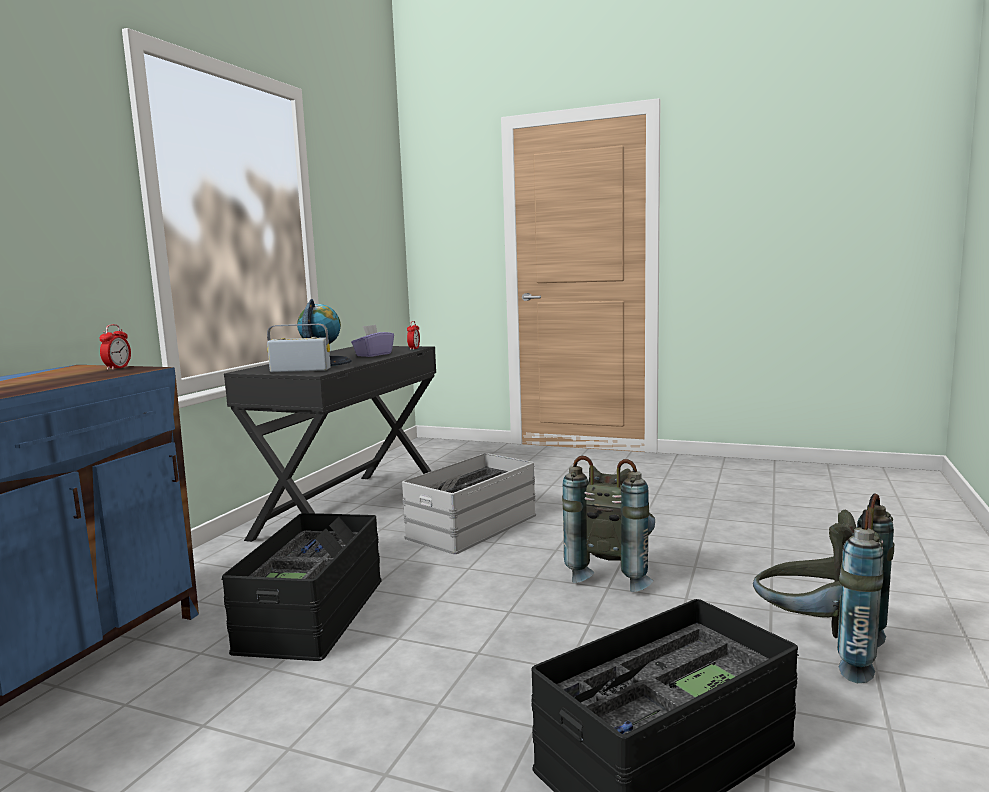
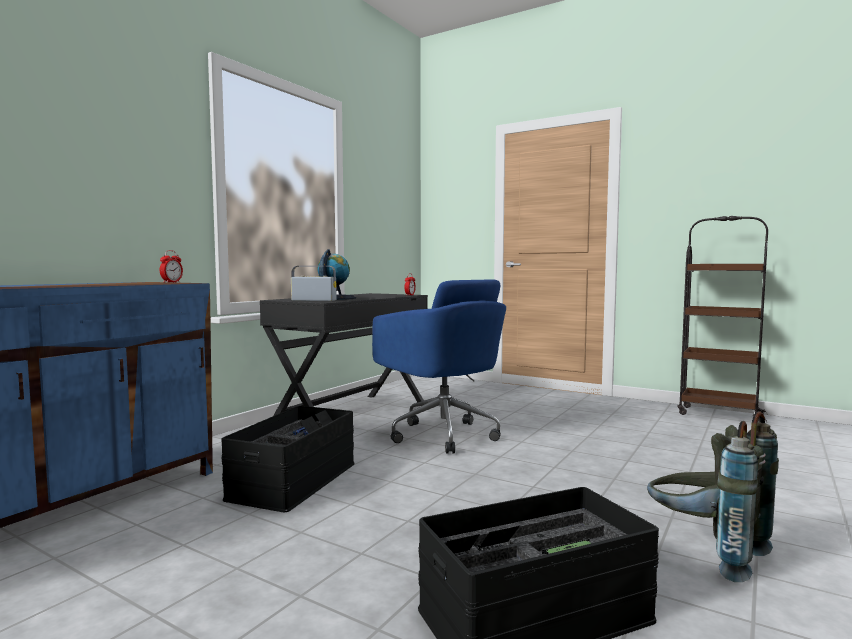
camera: 10 degrees right, 5 degrees down
purple tissue box [351,325,394,357] -> none
grey storage box [402,453,536,554] -> blue office chair [372,279,506,454]
grey backpack [562,456,655,592] -> none
none -> brown cart [677,216,768,422]

